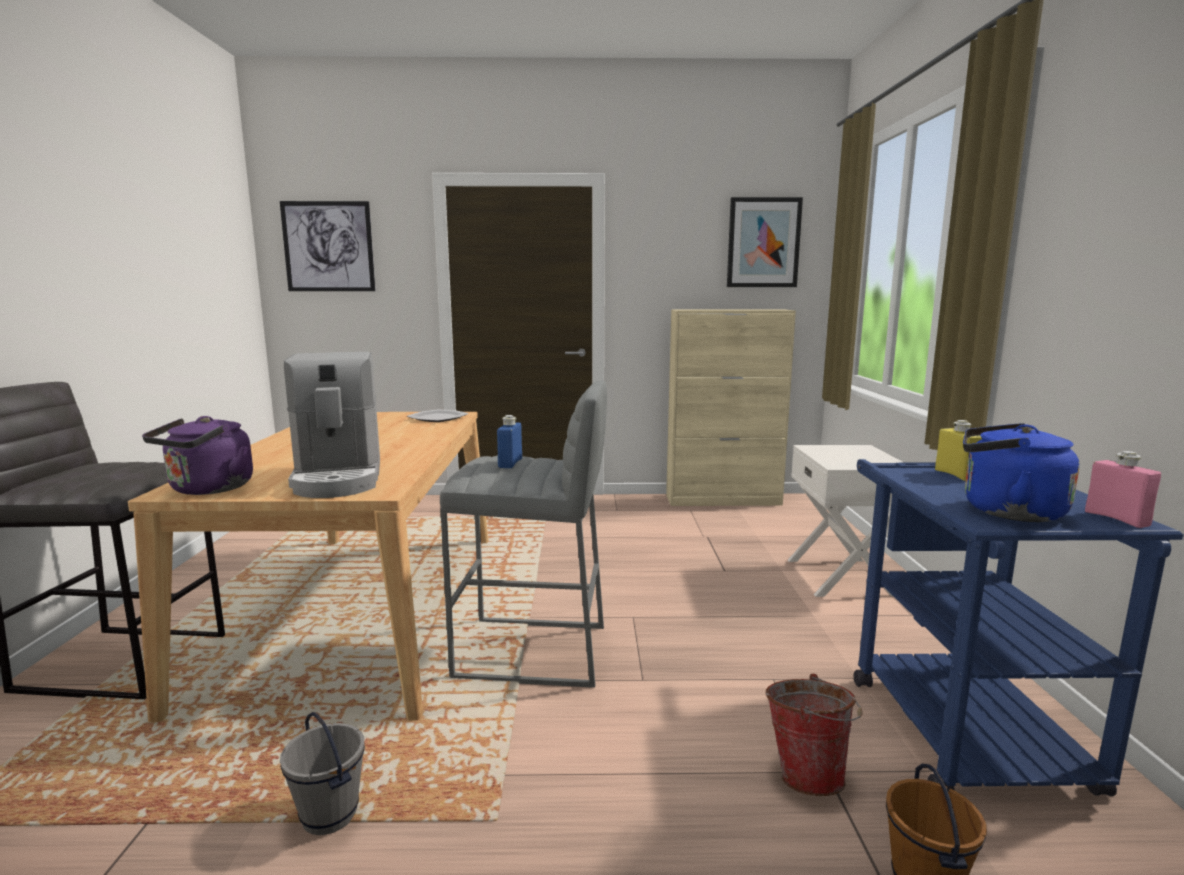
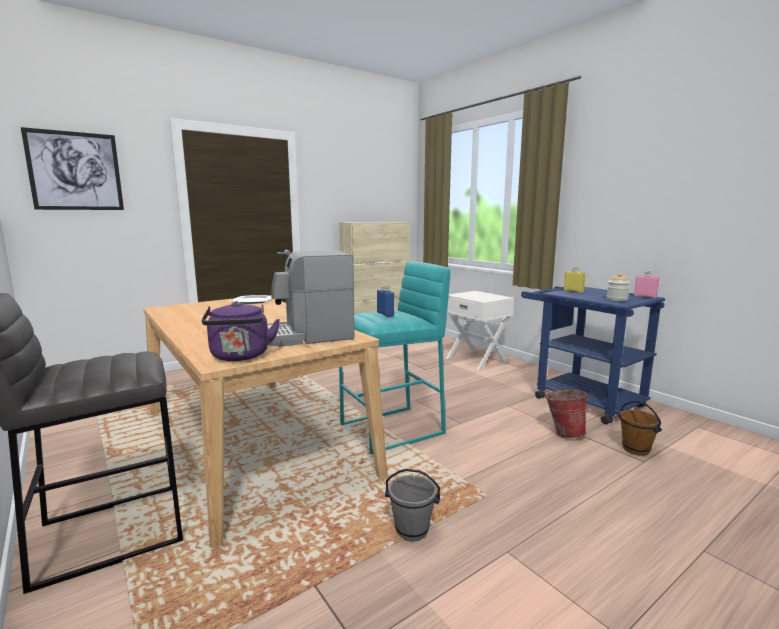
camera: 35 degrees left, 0 degrees up
coffee machine [284,352,380,498] -> coffee machine turned 120 degrees clockwise [267,250,354,347]
grey stool [440,380,607,688] -> turquoise stool [339,262,451,454]
picture [727,197,803,287] -> none
blue kettle [963,423,1080,522] -> jar [606,273,630,301]

